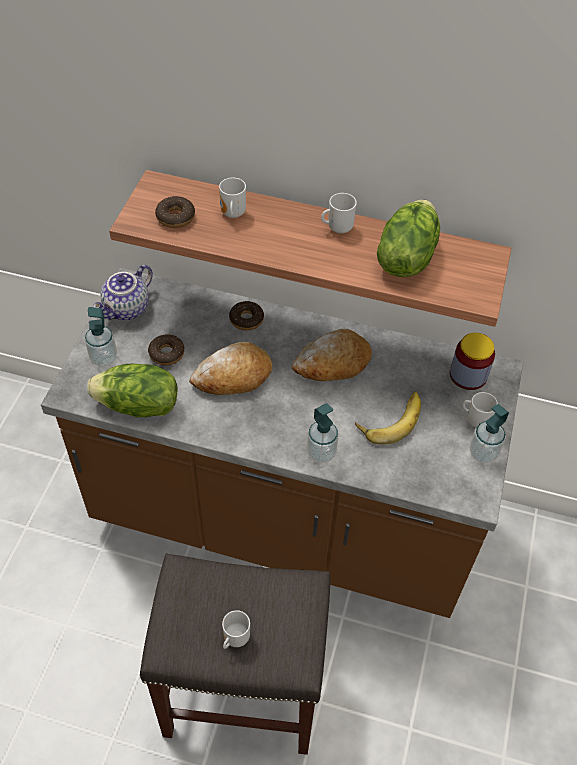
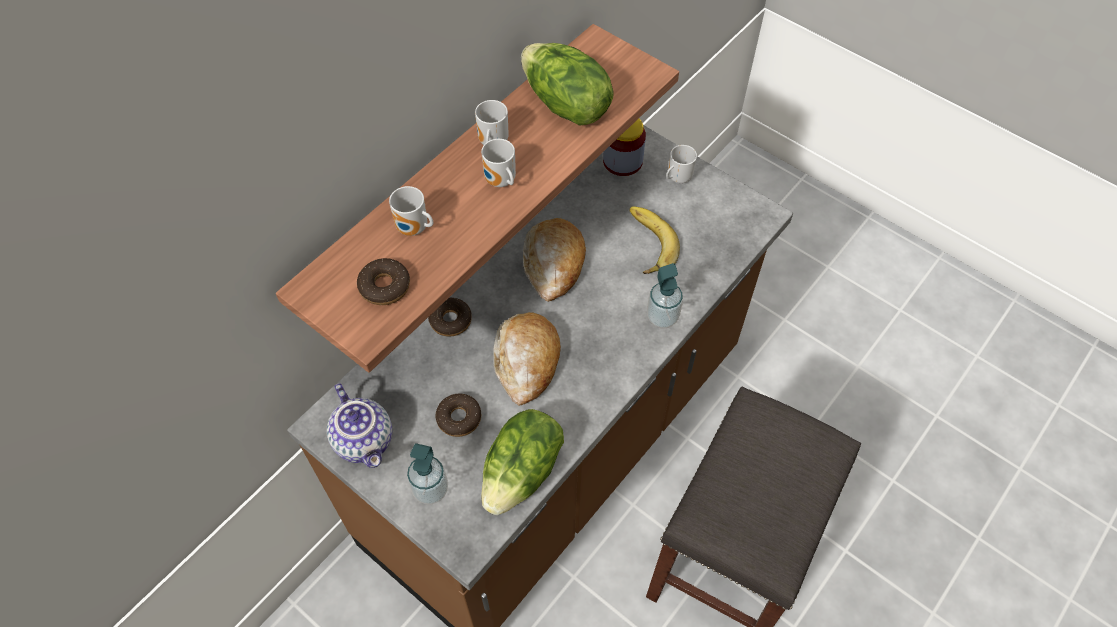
camera: 65 degrees left, 5 degrees up
mug [222,610,250,649] -> mug moved to [481,139,516,187]
soap dispenser [470,404,509,463] -> none

